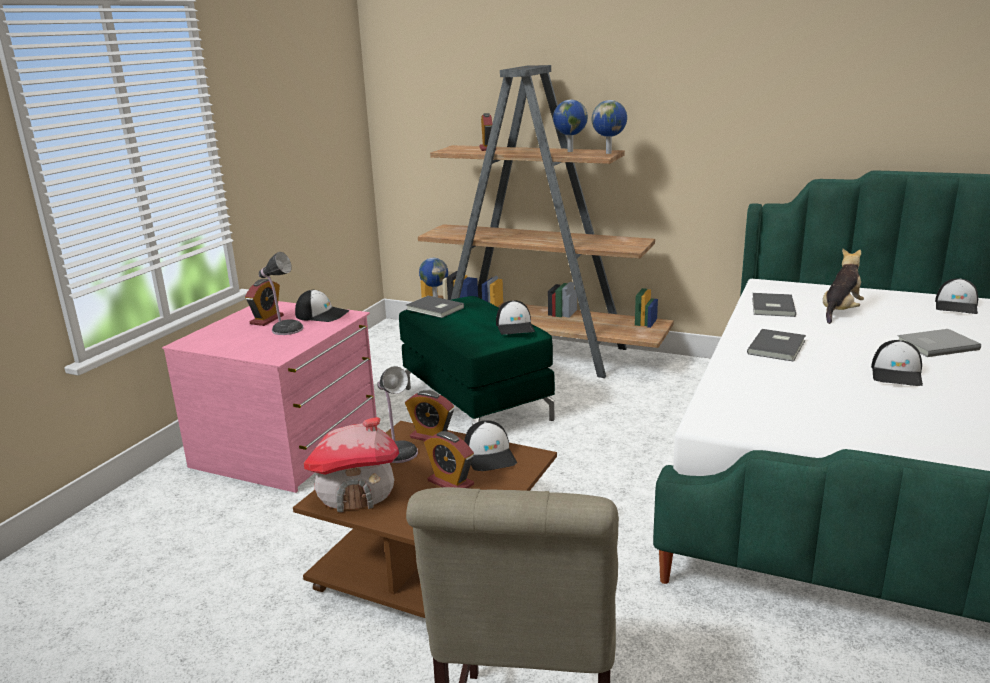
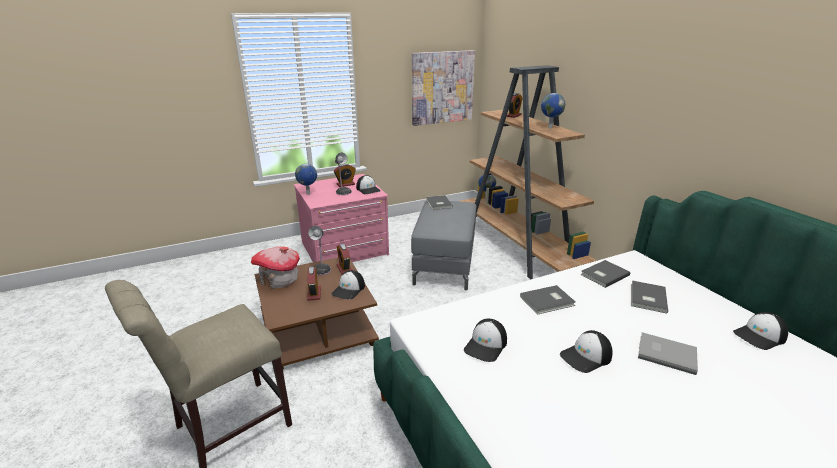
camera: 40 degrees right, 5 degrees up
green ottoman [399,296,555,425] -> grey ottoman [411,200,476,290]
cap [496,300,535,335] -> cap moved to [464,319,507,362]
globe [591,100,627,154] -> globe moved to [295,164,317,195]
plush toy [823,249,864,324] -> grey book [631,280,668,314]
none -> picture [412,50,475,126]

